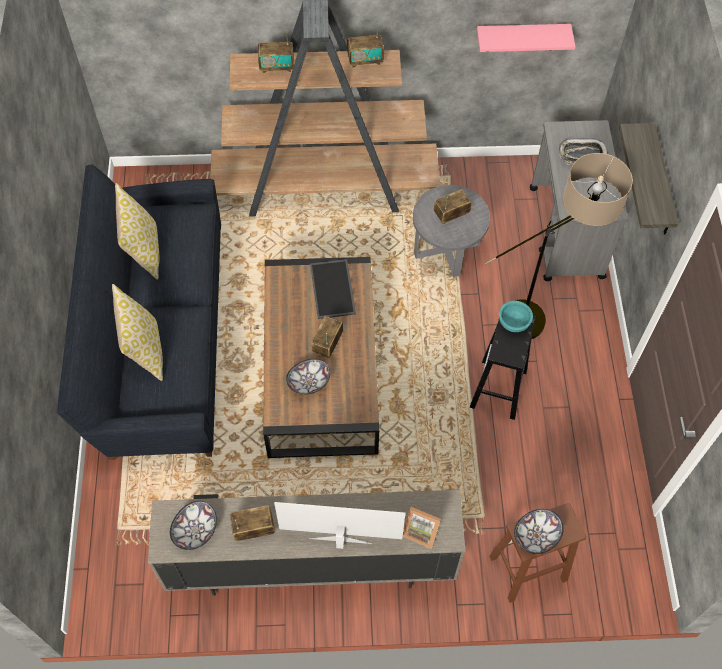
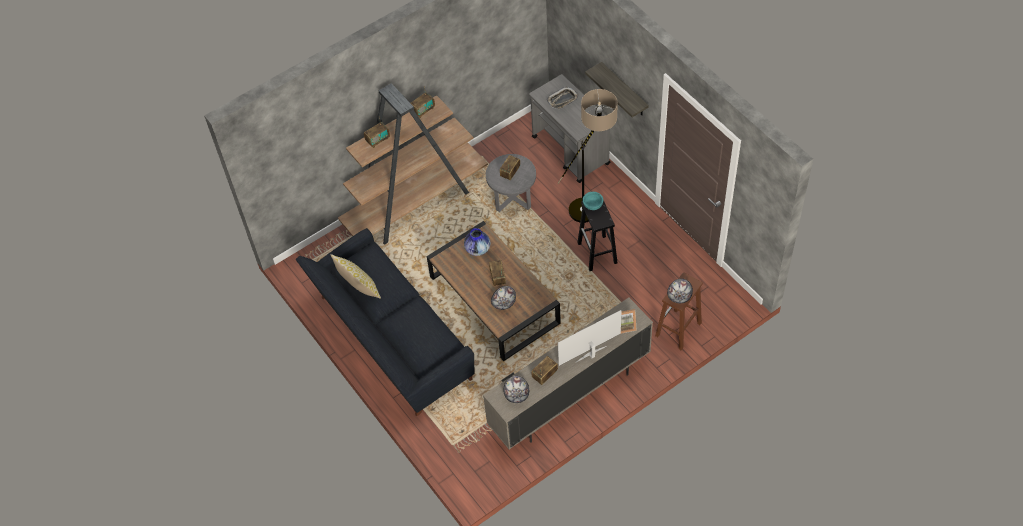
camera: 30 degrees left, 5 degrees down
pillow [112,284,163,381] -> none
tray [310,259,356,319] -> vase [464,228,490,256]
pink shelf [477,24,575,52] -> none

